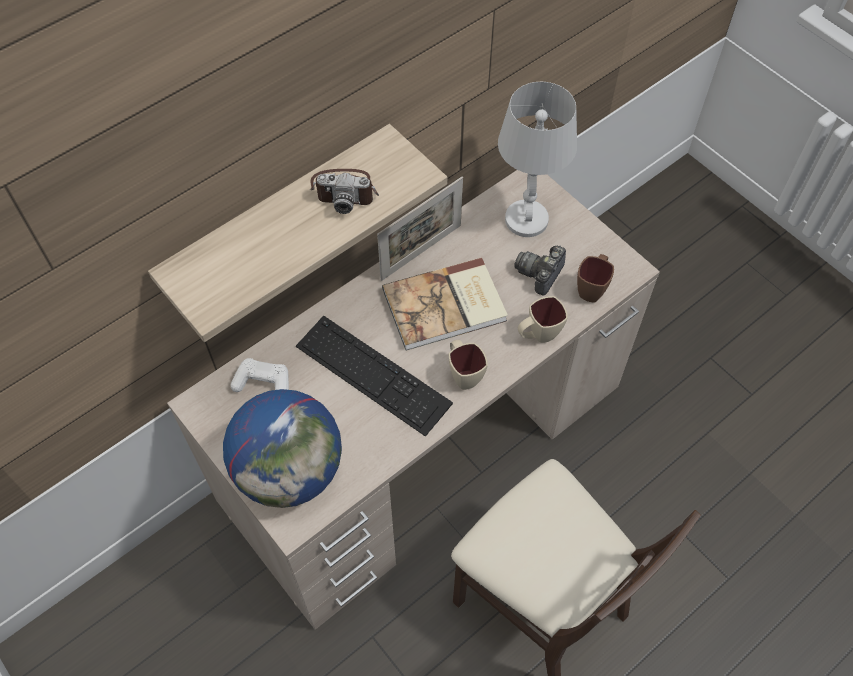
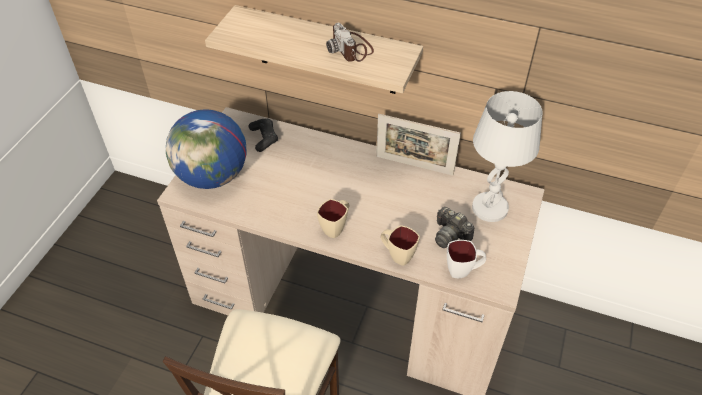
camera: 60 degrees right, 10 degrees down
white game controller [230,358,289,392] -> black game controller [249,118,278,152]
keyboard [296,315,453,437] -> none
book [382,257,508,351] -> none
camera [514,245,566,295] -> camera turned 135 degrees counterclockwise [435,207,475,248]
brown mug [577,254,614,302] -> white mug [447,240,486,278]

